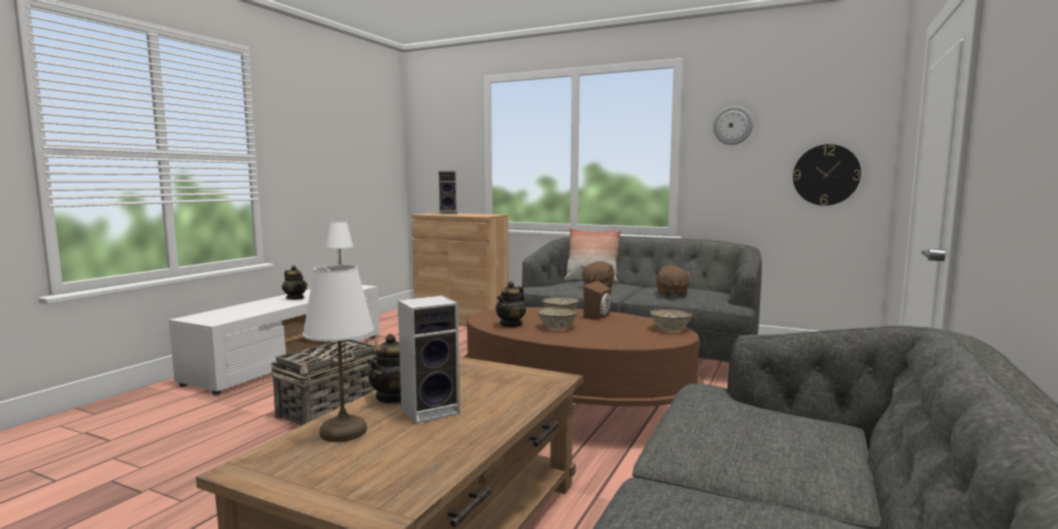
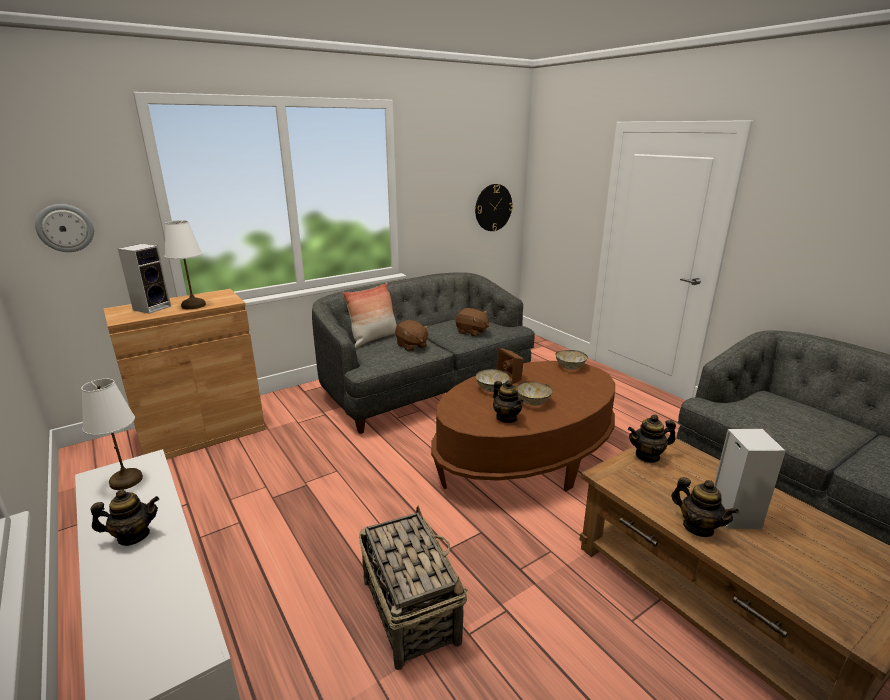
camera: 60 degrees left, 15 degrees up
white table lamp [303,265,374,442] -> white table lamp moved to [165,220,206,309]
wall clock [713,106,753,145] -> wall clock moved to [35,204,94,252]
none -> teapot [628,415,676,463]

